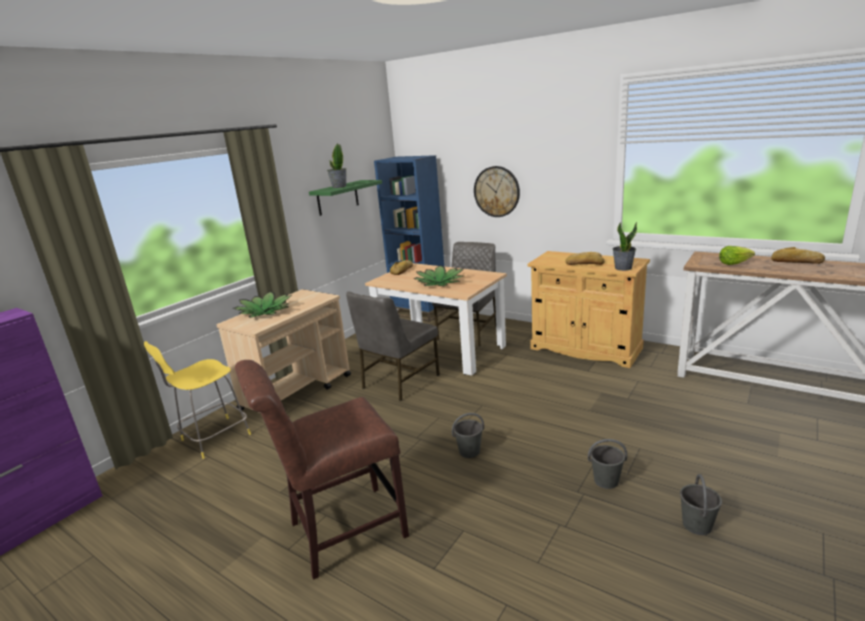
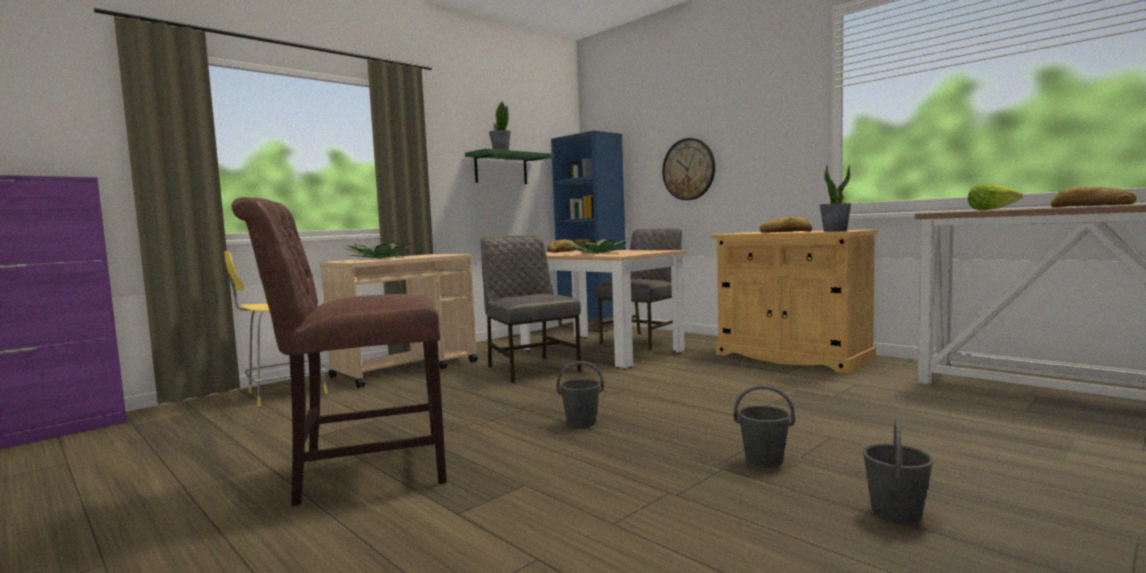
camera: 10 degrees right, 15 degrees down
grey chair [346,292,440,401] -> grey chair turned 105 degrees clockwise [480,235,581,383]

